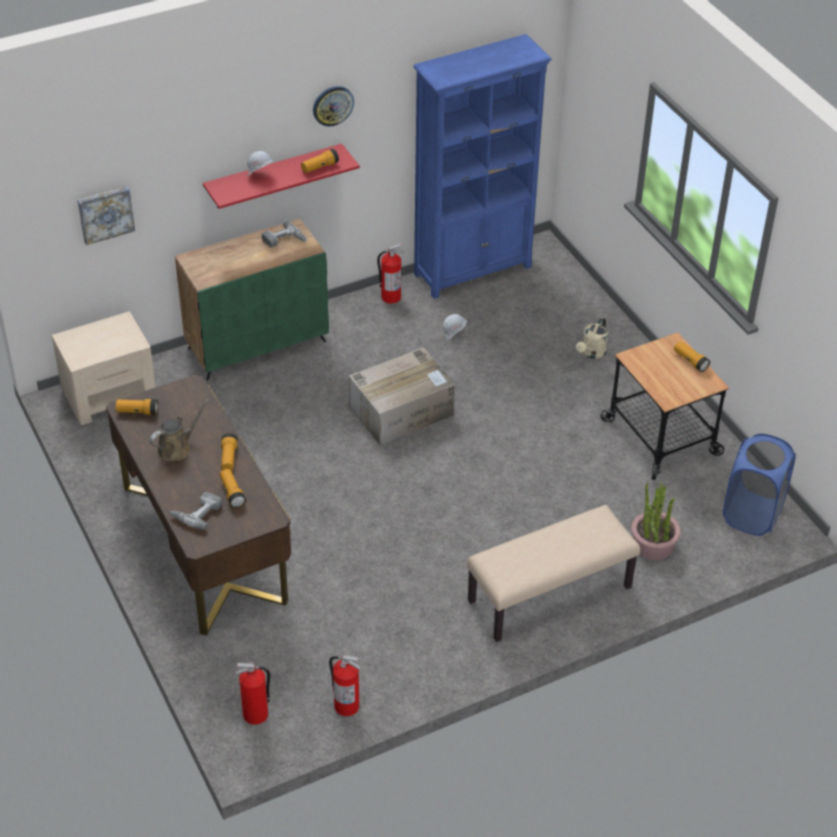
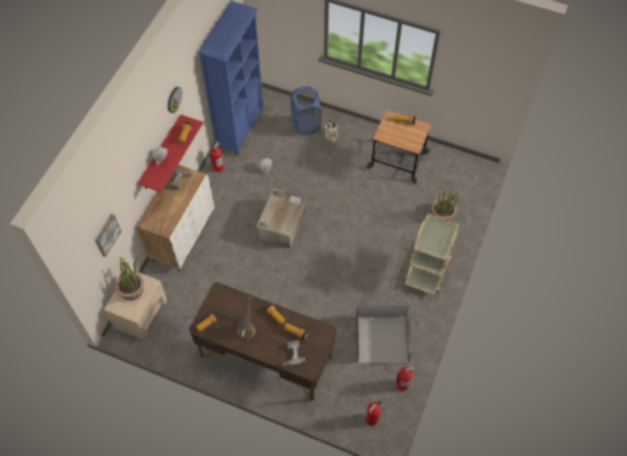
camera: 40 degrees left, 15 degrees up
green cabinet [175,219,329,380] -> white cabinet [137,165,214,272]
beige bench [467,505,640,642] -> beige cart [405,214,459,295]
blue laundry basket [723,434,796,536] -> blue laundry basket moved to [291,87,321,135]
none -> potted plant [115,257,144,300]
none -> brown storage box [356,305,411,363]

